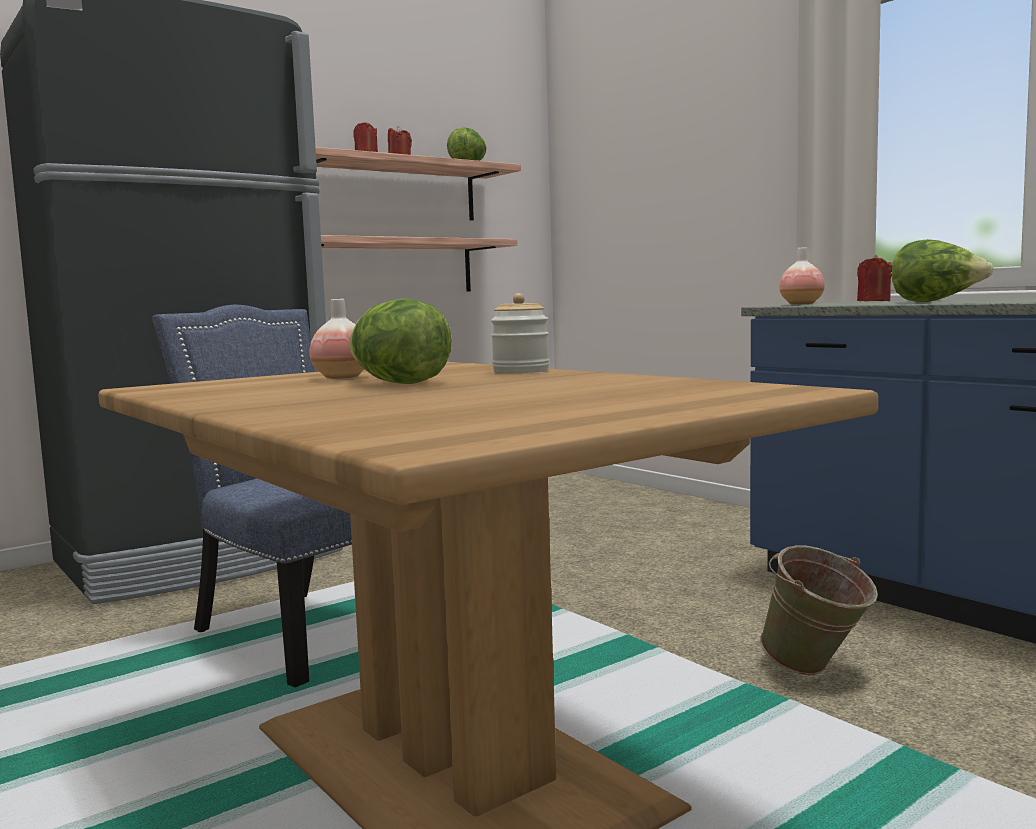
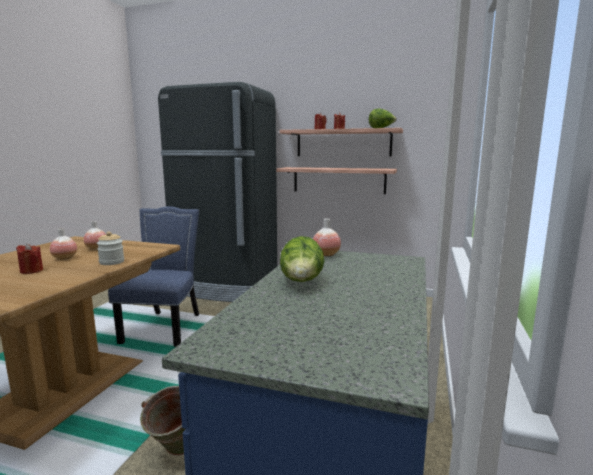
camera: 55 degrees right, 5 degrees up
lettuce [349,299,452,384] -> vase [50,228,77,260]
red candle [857,255,892,301] -> red candle moved to [16,243,43,274]

